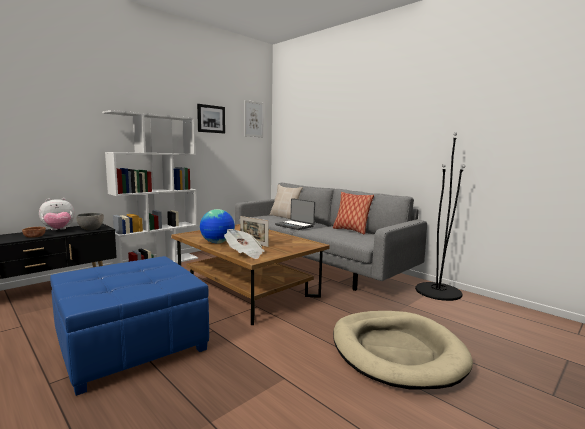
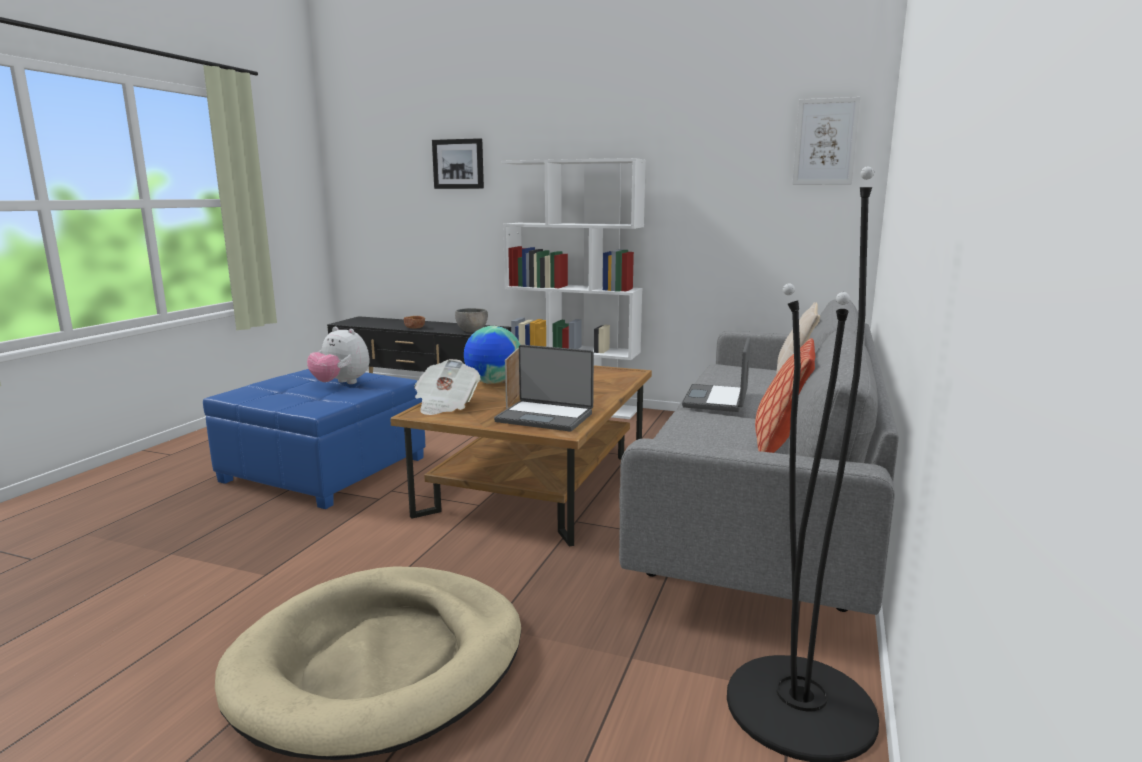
camera: 65 degrees right, 5 degrees up
plush toy [39,198,75,230] -> plush toy moved to [307,327,369,384]
picture [197,104,225,133] -> picture moved to [432,138,484,189]
none -> laptop [494,345,594,431]

